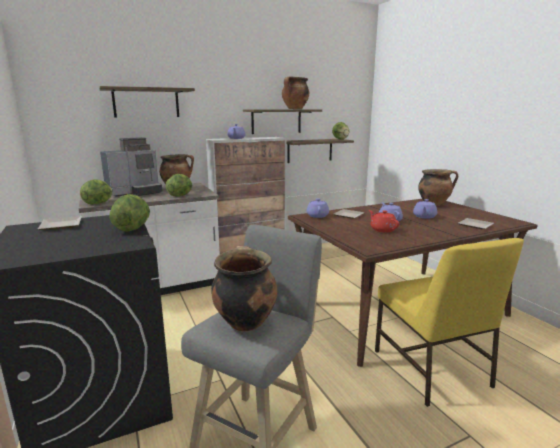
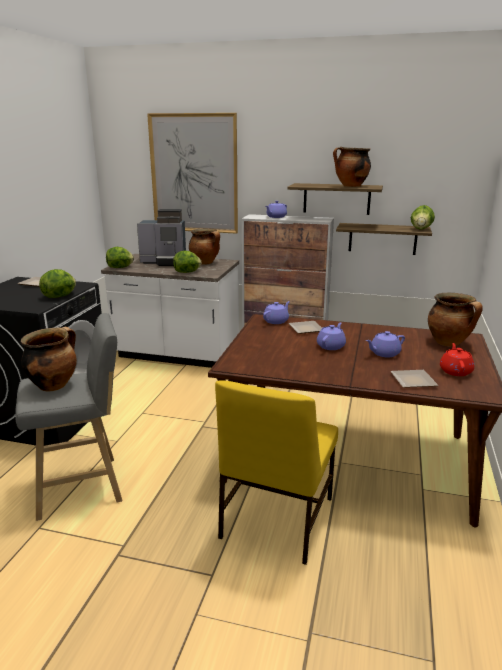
camera: 40 degrees right, 5 degrees up
shelf [99,86,195,117] -> picture [147,113,238,234]
red teapot [369,210,399,233] -> red teapot moved to [440,343,474,376]

